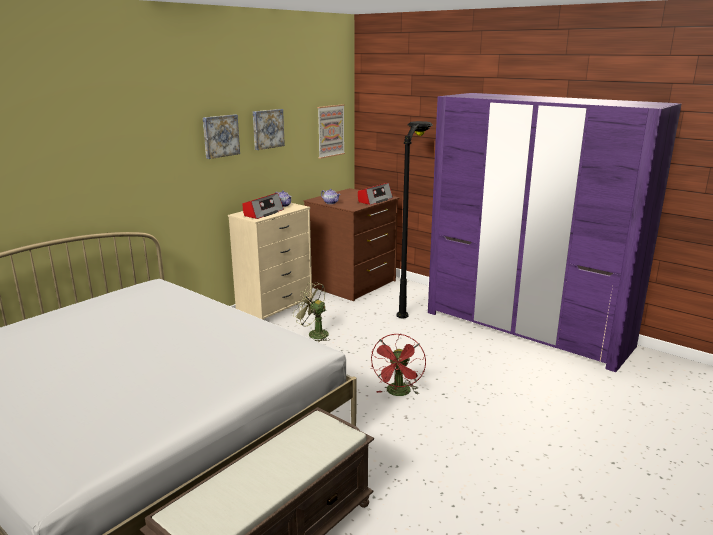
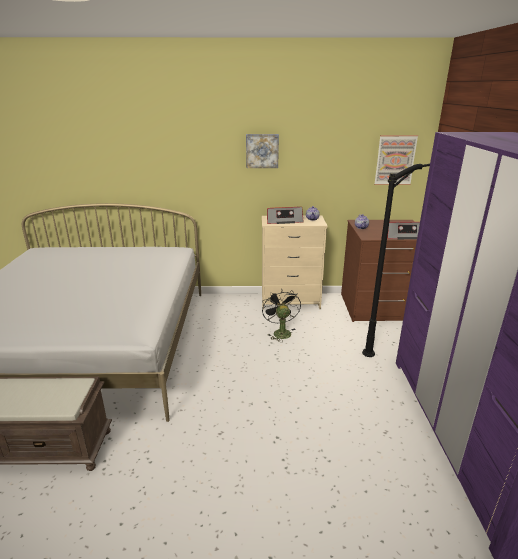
camera: 50 degrees right, 5 degrees up
picture [253,109,285,150] -> none
green fan [293,282,330,342] -> black fan [262,289,301,341]
red fan [371,334,426,396] -> none

